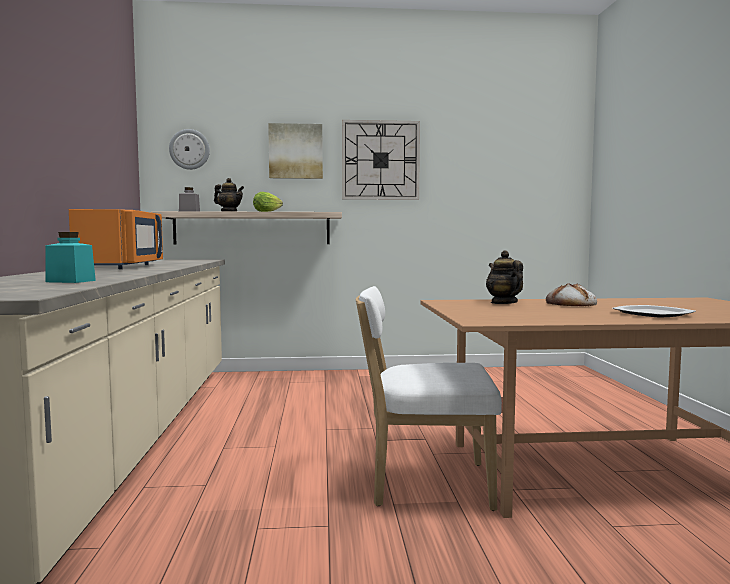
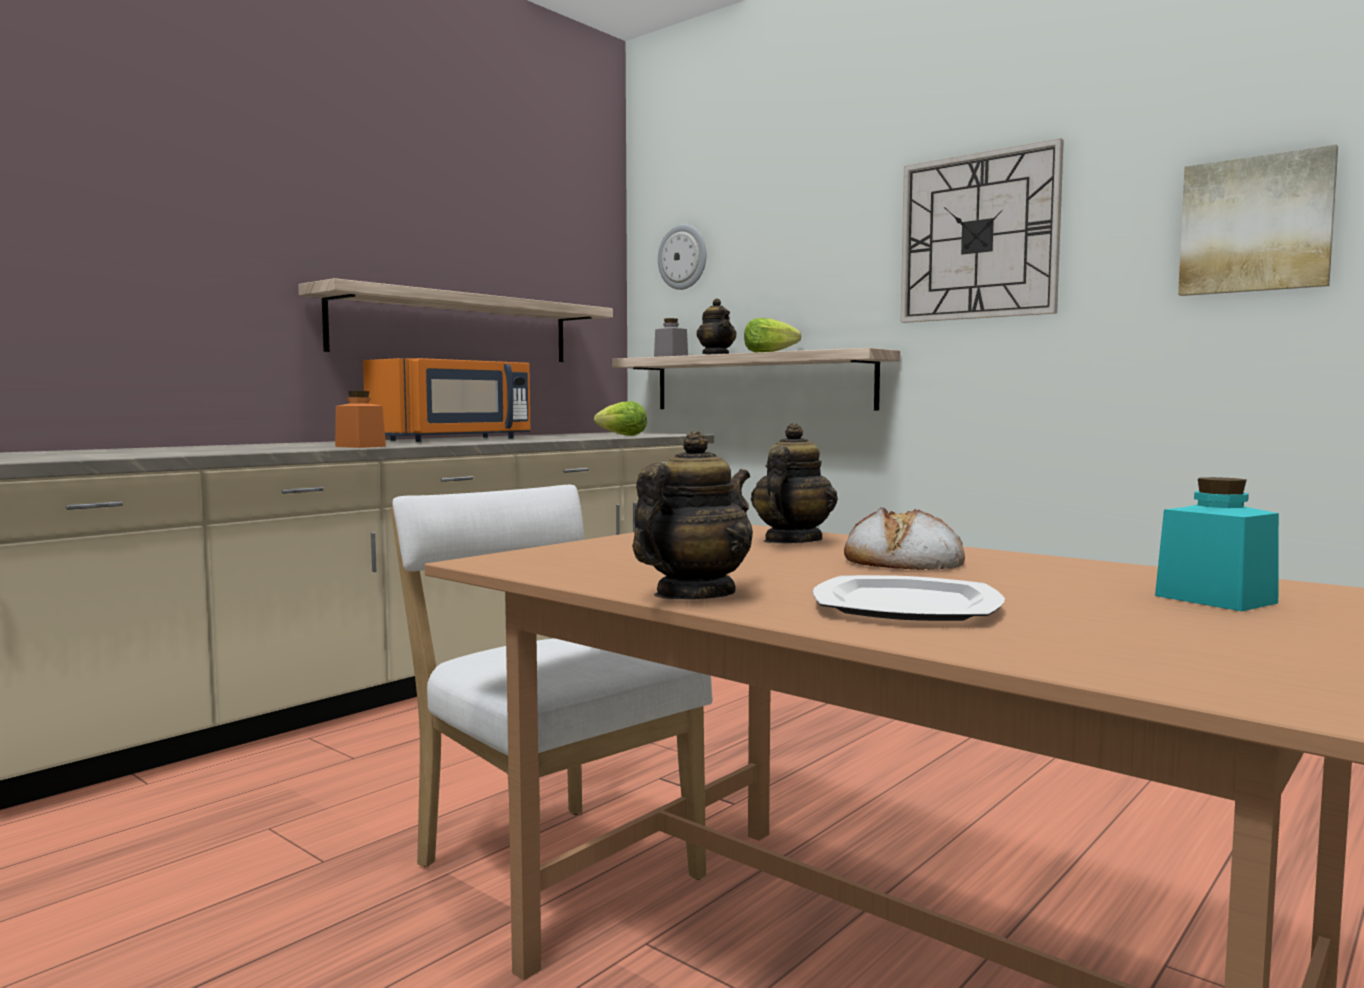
camera: 45 degrees right, 0 degrees up
turquoise jar [45,232,96,283] -> turquoise jar moved to [1155,477,1279,611]
picture [268,123,323,179] -> picture moved to [1178,144,1338,296]
none -> shelf [298,278,613,362]
none -> orange jar [335,391,386,448]
none -> lettuce [594,401,647,436]
none -> teapot [632,431,753,599]

